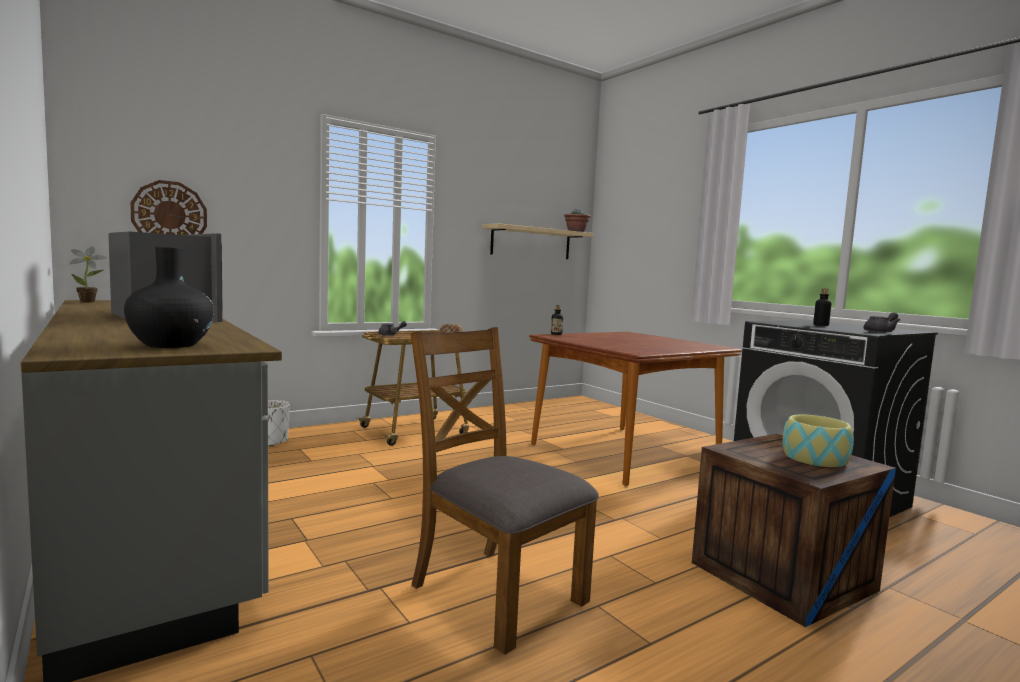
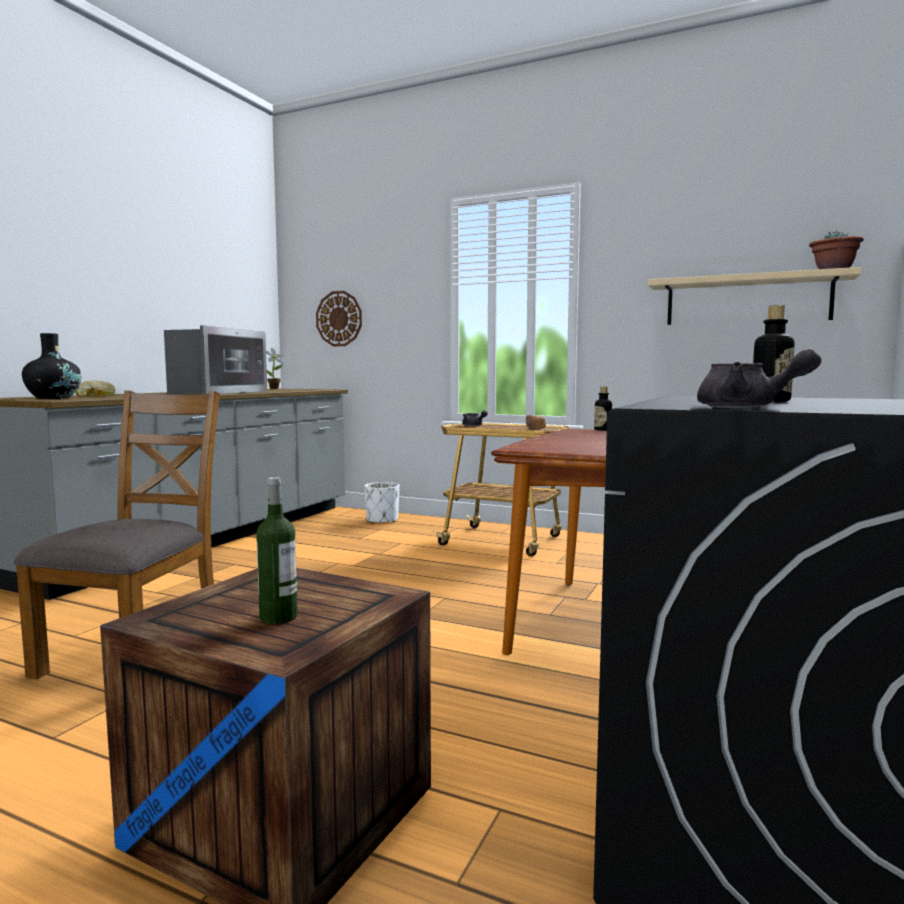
camera: 60 degrees right, 0 degrees up
bowl [783,415,854,467] -> bottle [256,477,298,624]
none -> bread [75,380,115,396]

